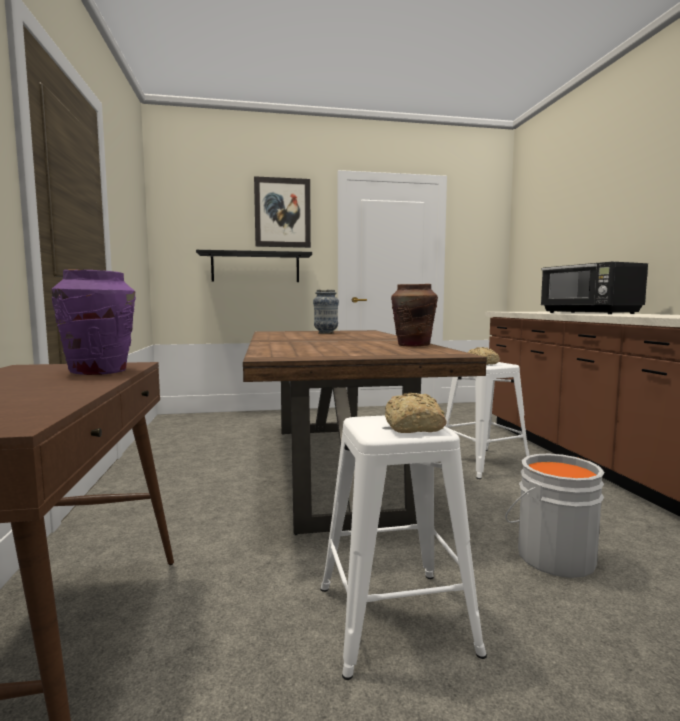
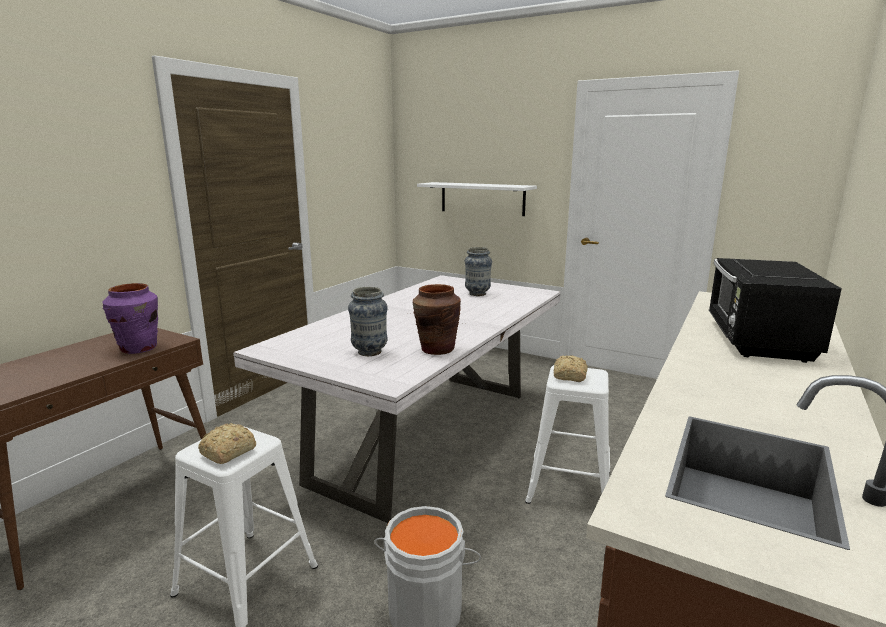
camera: 40 degrees right, 10 degrees up
black shelf [196,250,312,282] -> white shelf [417,182,537,216]
brown dining table [243,330,487,535] -> white dining table [233,275,561,523]
picture [254,176,311,248] -> none
none -> vase [348,287,388,356]

